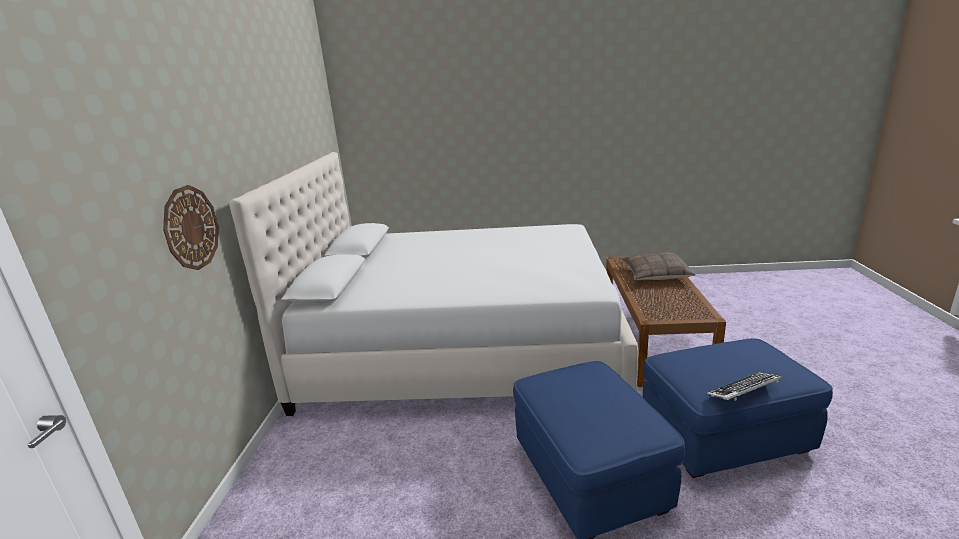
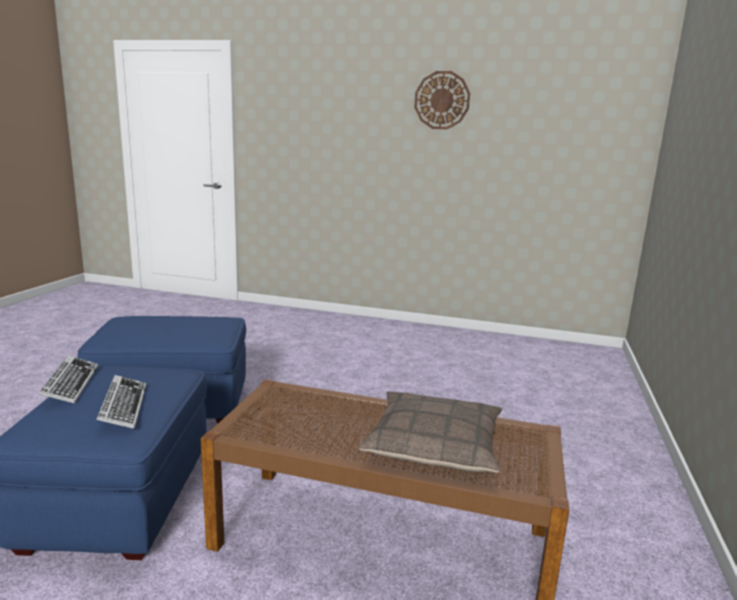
camera: 100 degrees right, 5 degrees down
wall clock [163,185,219,270] -> wall clock moved to [414,71,470,130]
white bed [229,152,639,416] -> none
none -> keyboard [96,375,146,429]

